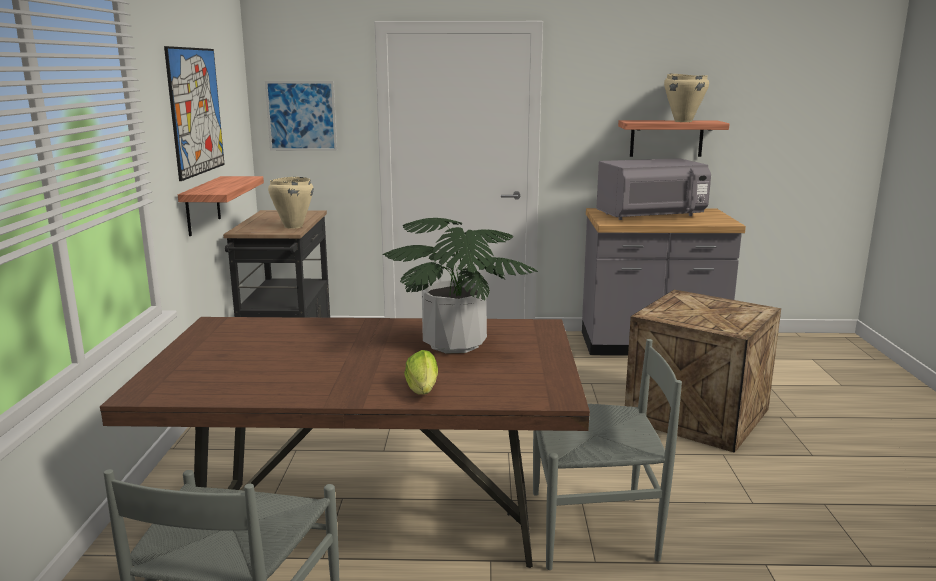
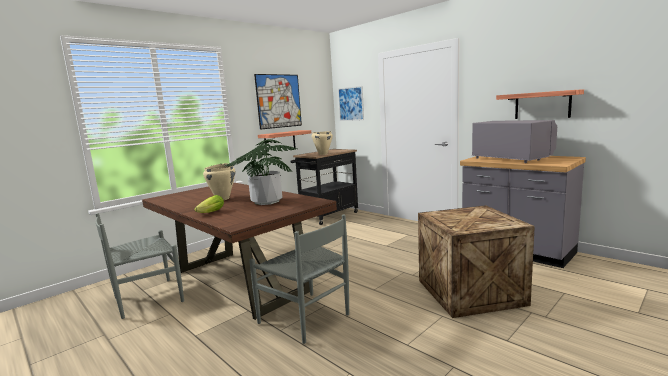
camera: 45 degrees right, 5 degrees down
grey microwave [596,158,711,220] -> grey microwave turned 150 degrees counterclockwise [472,120,557,163]
beige cooking pot [664,73,709,122] -> beige cooking pot moved to [203,163,235,200]

